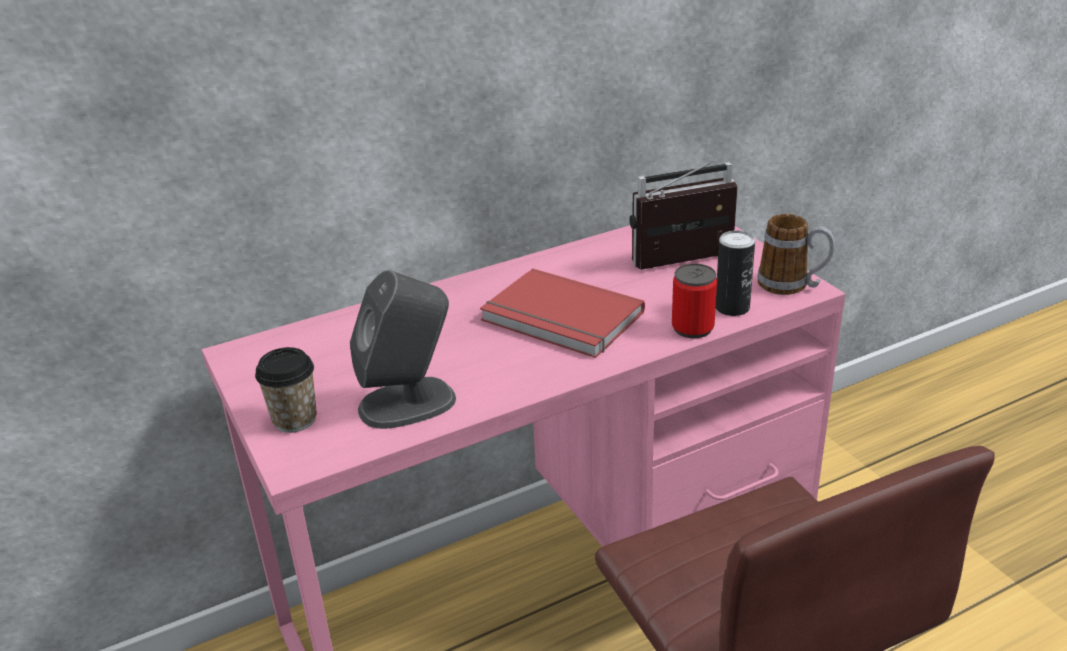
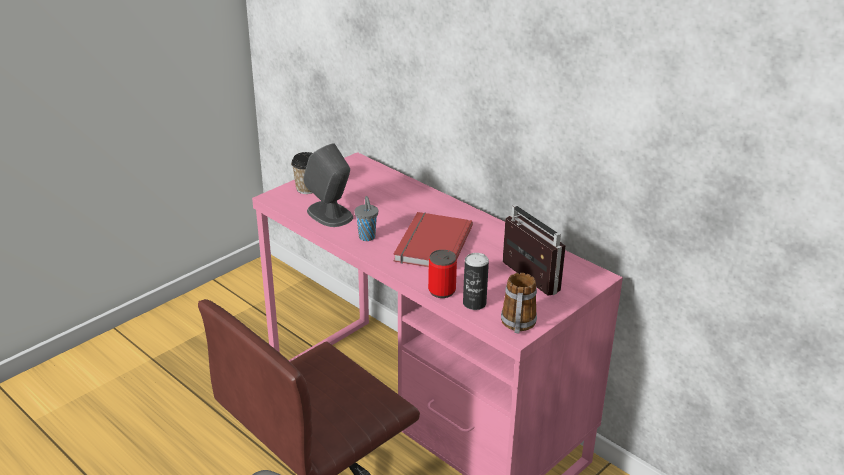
camera: 70 degrees right, 0 degrees up
none -> grey cup [354,196,378,241]

